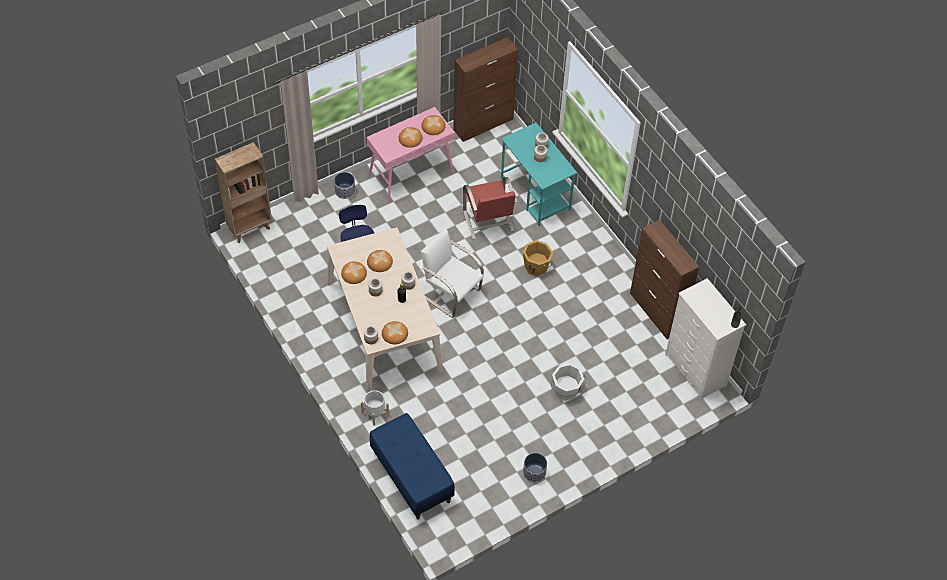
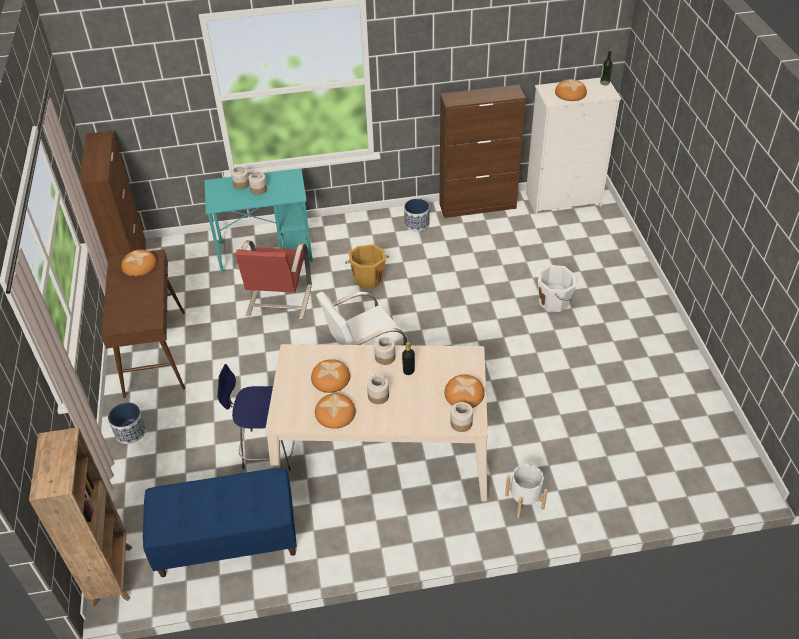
camera: 65 degrees left, 10 degrees down
pink console table [366,107,455,203] -> brown console table [101,249,185,398]
blue bench [370,413,455,520] -> blue bench moved to [143,467,297,577]
bread [399,127,422,148] -> bread moved to [555,79,587,101]
red chair [463,177,517,239] -> red chair turned 90 degrees clockwise [235,240,312,319]
planter [523,453,547,483] -> planter moved to [404,199,429,231]

